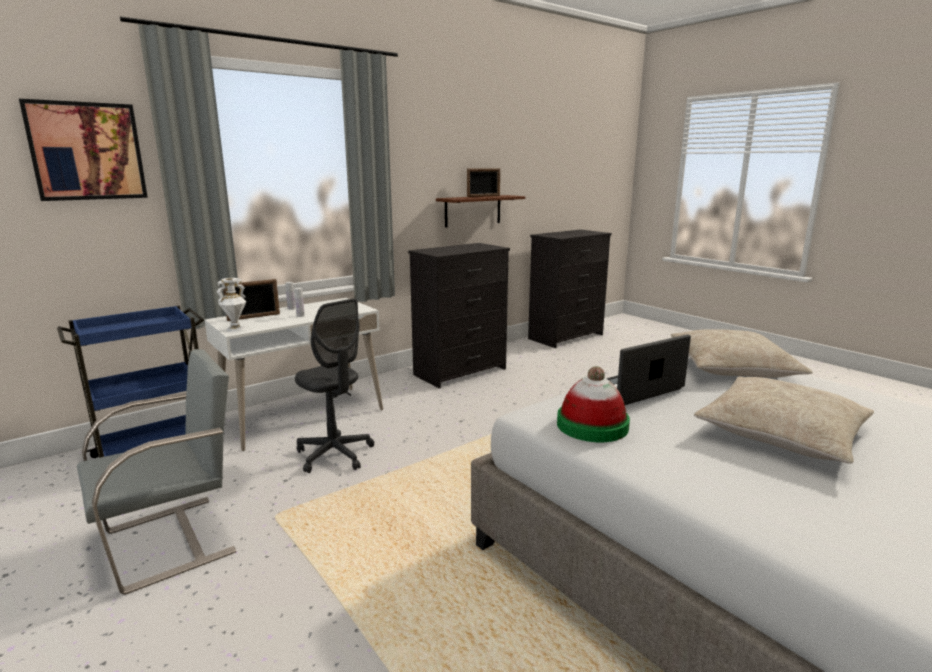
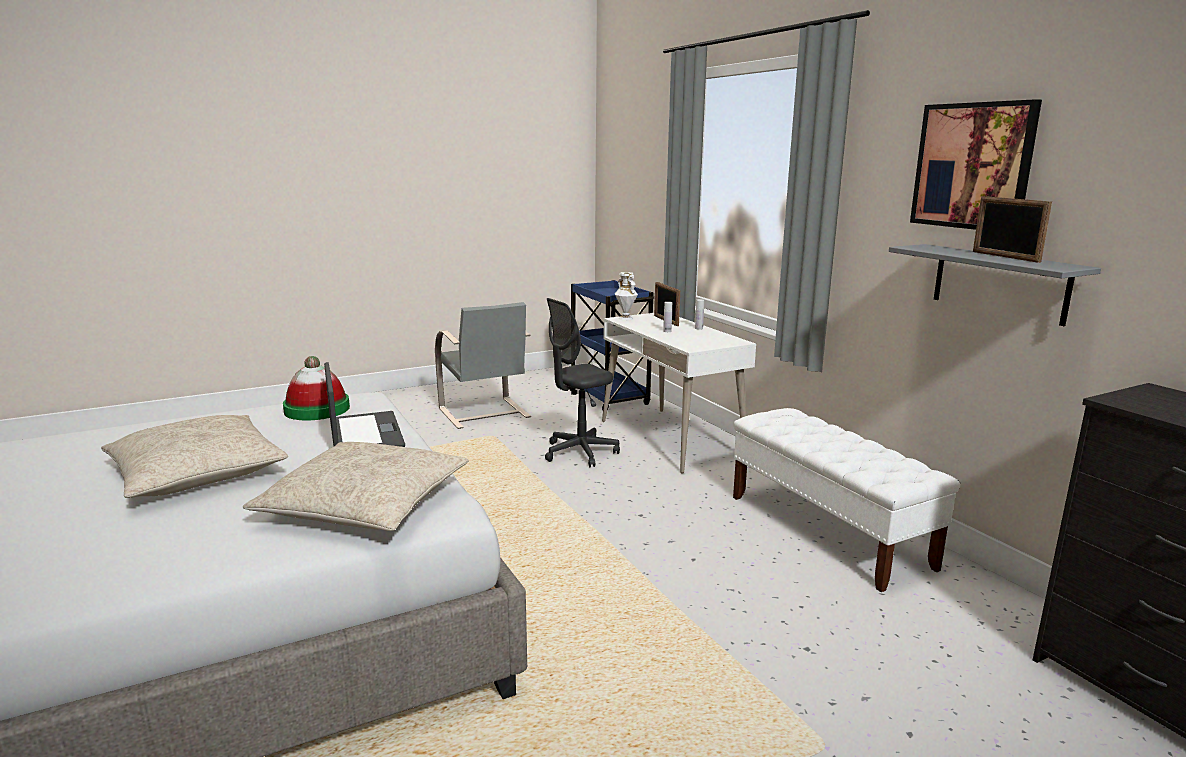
camera: 100 degrees right, 0 degrees up
picture [19,99,148,201] -> picture moved to [910,99,1042,230]
black dresser [408,243,510,388] -> white bench [733,408,960,592]
brown shelf [436,195,525,228] -> grey shelf [889,244,1101,326]

